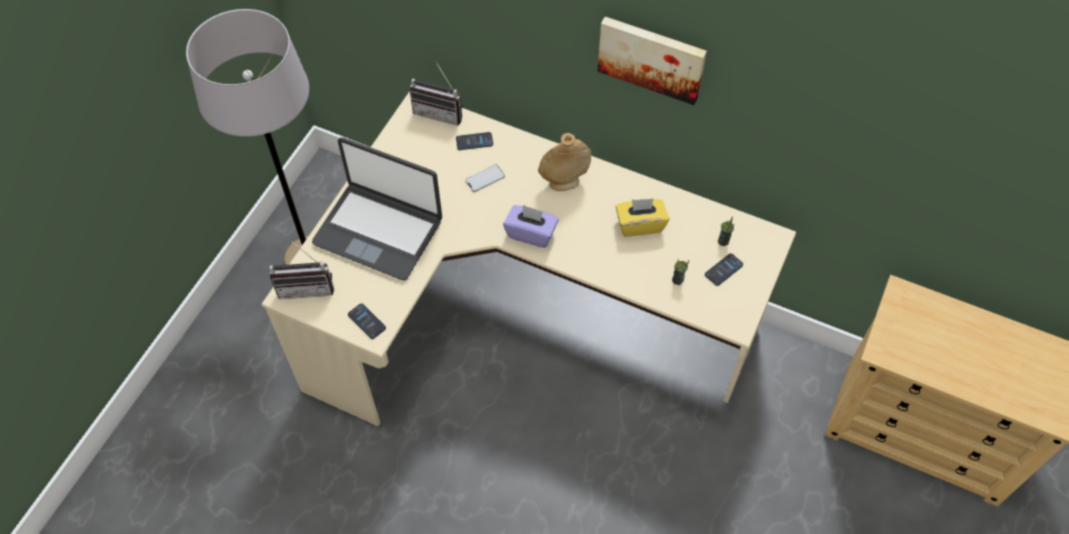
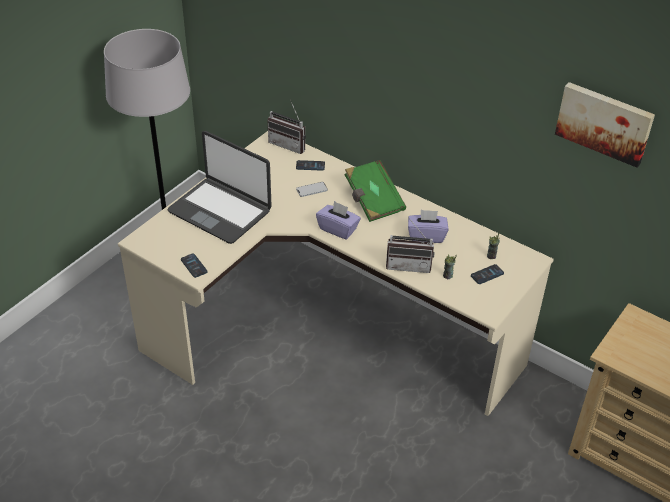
camera: 10 degrees right, 15 degrees down
radio [269,239,334,299] -> radio moved to [386,217,435,273]
beige vase [538,133,591,191] -> green book [345,160,406,222]
picture [598,17,707,105] -> picture moved to [555,82,655,168]
yellow tissue box [616,198,669,237] -> purple tissue box [408,210,449,243]

